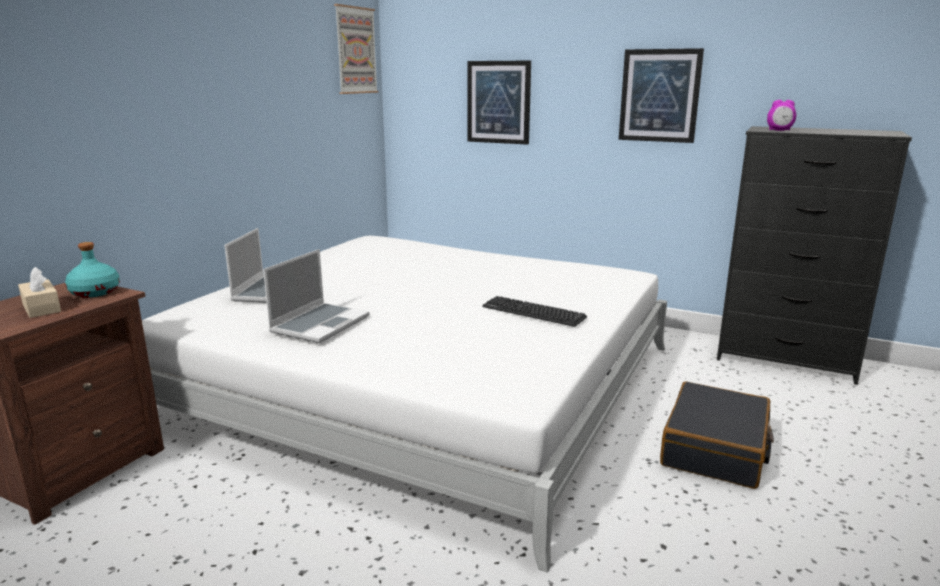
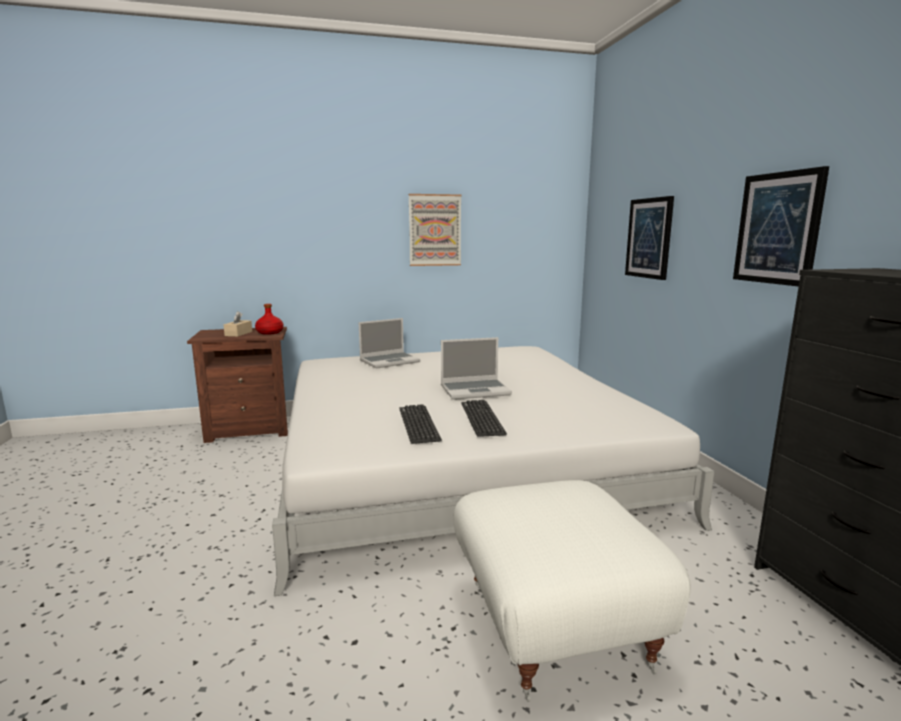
camera: 50 degrees right, 5 degrees down
turquoise bottle [65,242,120,298] -> red bottle [255,304,284,335]
laptop [263,249,369,343] -> laptop moved to [441,337,512,400]
picture [334,4,379,94] -> picture moved to [409,194,461,266]
black suitcase [660,382,774,489] -> white ottoman [453,480,690,702]
alarm clock [767,100,796,131] -> none
none -> keyboard [399,404,442,444]

